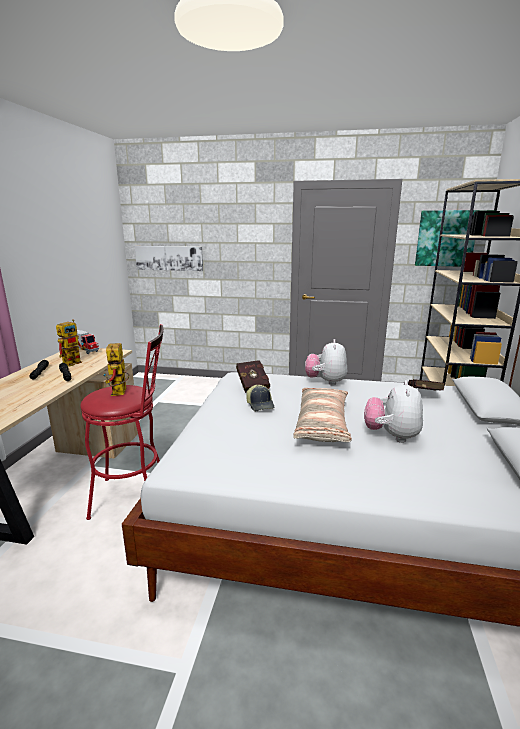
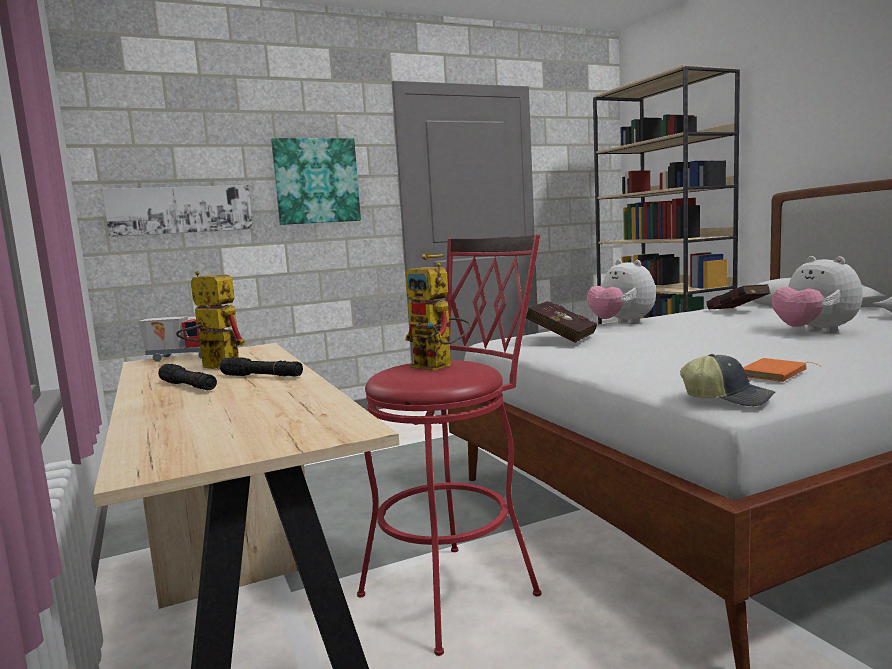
camera: 35 degrees left, 10 degrees down
toy robot [56,319,86,367] -> toy robot turned 60 degrees counterclockwise [176,271,246,369]
cap [246,385,274,411] -> cap moved to [680,354,775,406]
pillow [293,388,352,442] -> none
picture [415,210,476,267] -> picture moved to [271,138,361,225]
none -> orange book [743,358,820,382]

